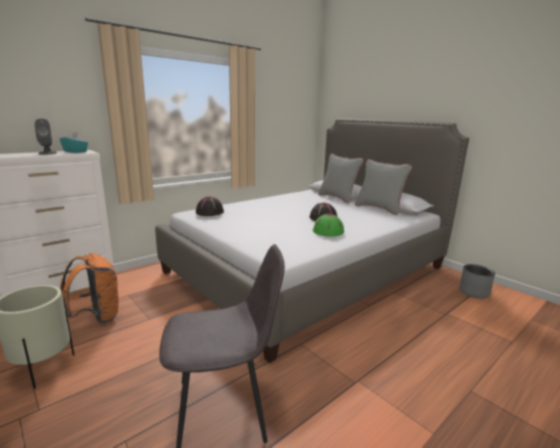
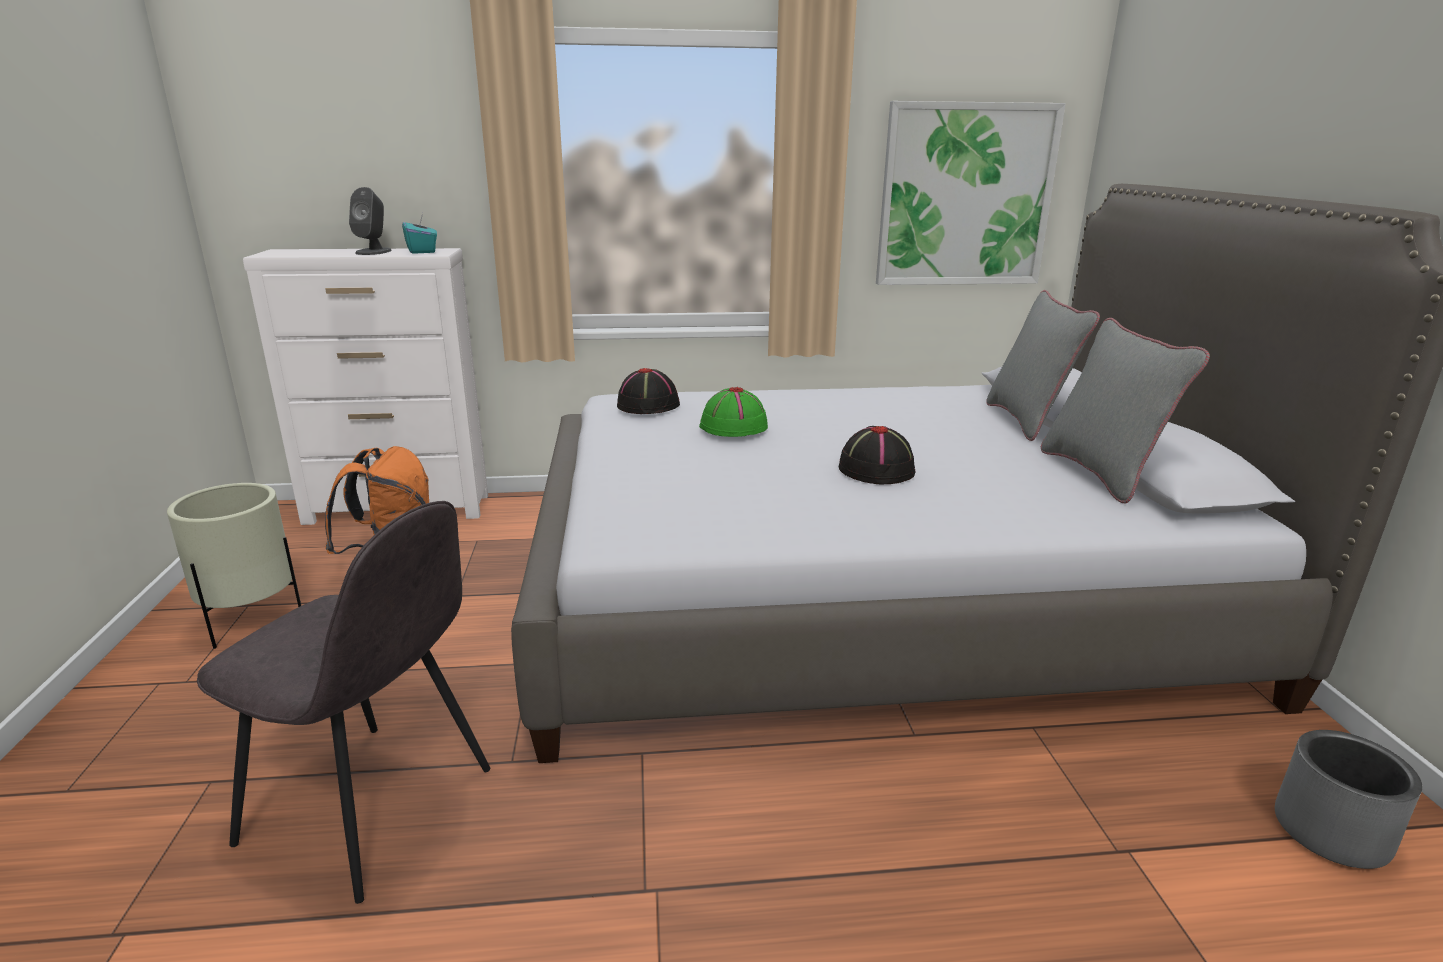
camera: 35 degrees right, 5 degrees up
green hat [313,213,344,237] -> green hat moved to [699,387,768,437]
none -> picture [876,101,1066,285]

